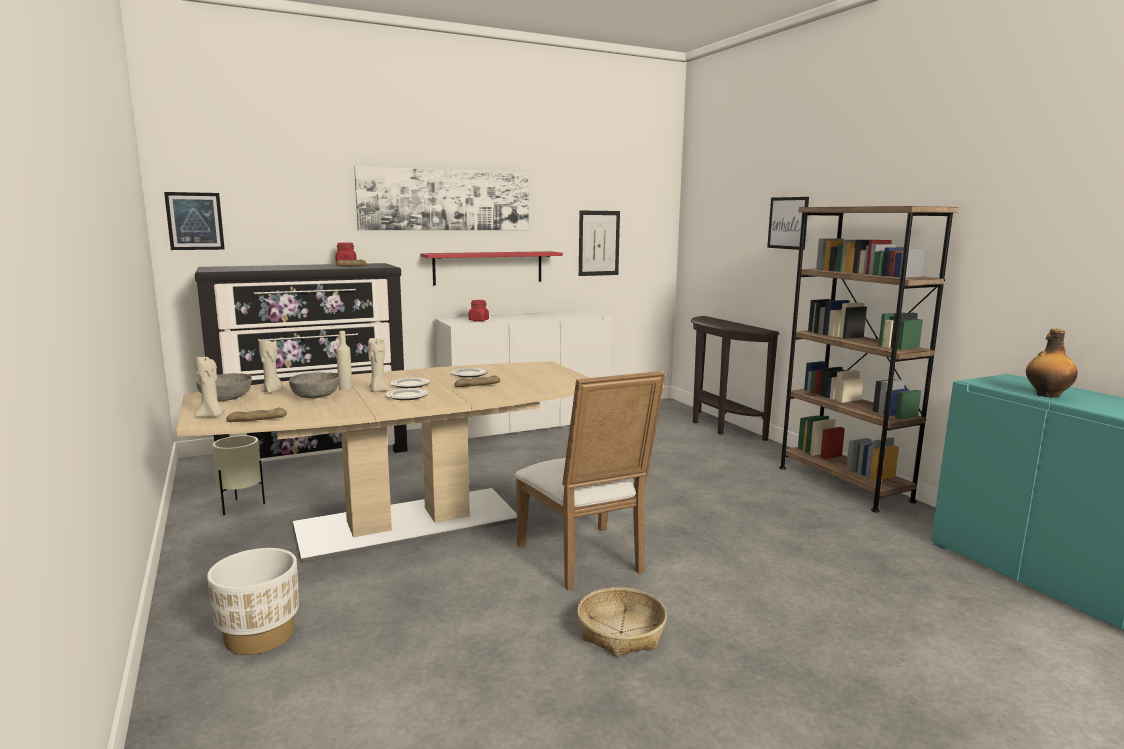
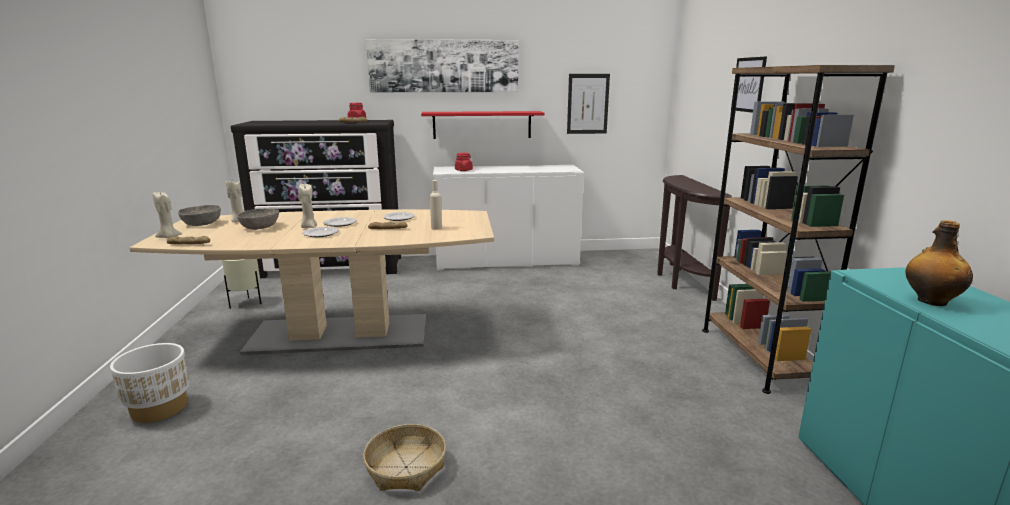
camera: 20 degrees right, 5 degrees up
picture [164,192,225,250] -> none
beige bottle [336,331,353,390] -> beige bottle moved to [430,180,442,230]
white chair [515,371,666,590] -> none

